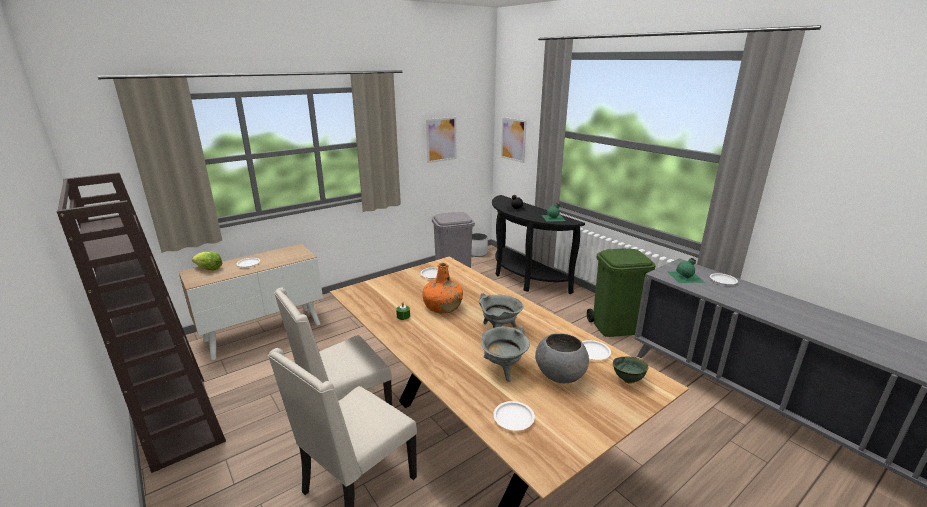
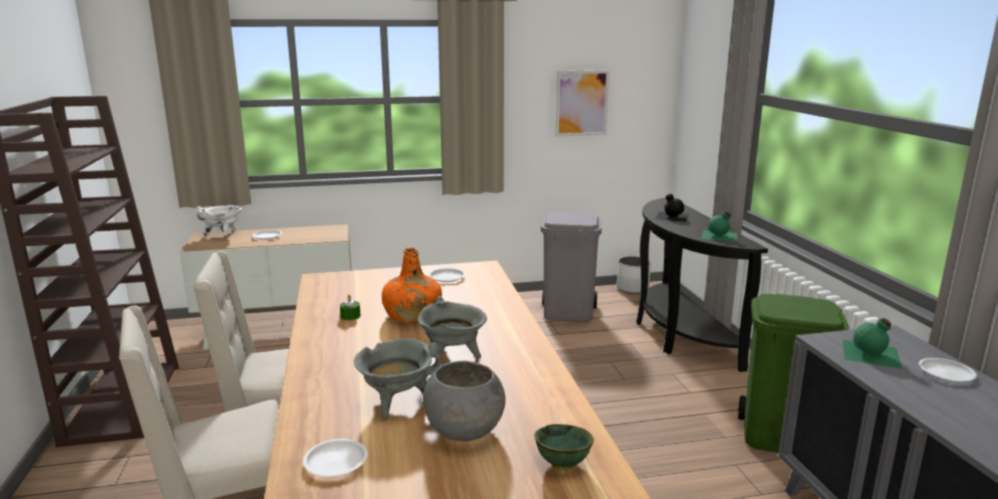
camera: 25 degrees right, 5 degrees down
lettuce [192,251,222,271] -> white cooking pot [196,206,242,237]
picture [501,117,527,163] -> none
white plate [582,340,611,360] -> none

